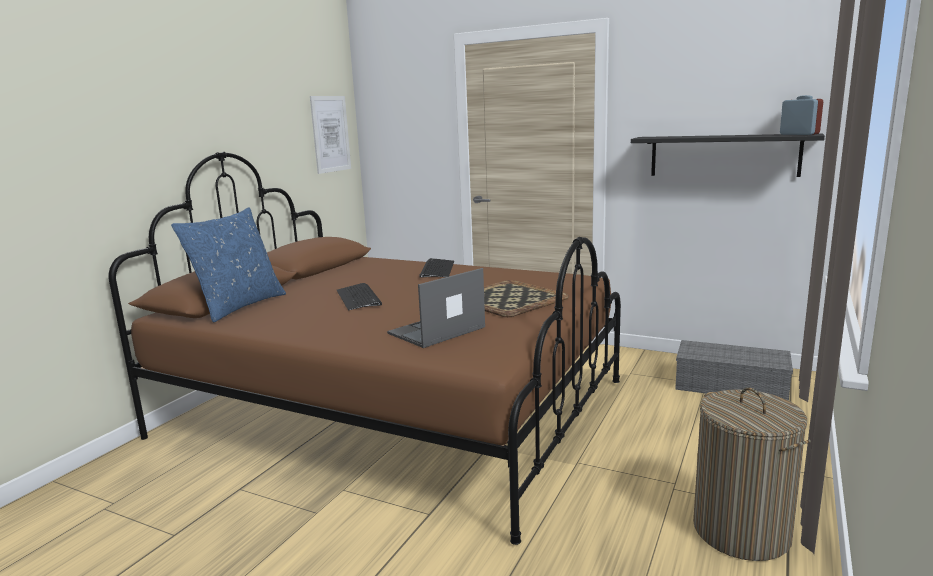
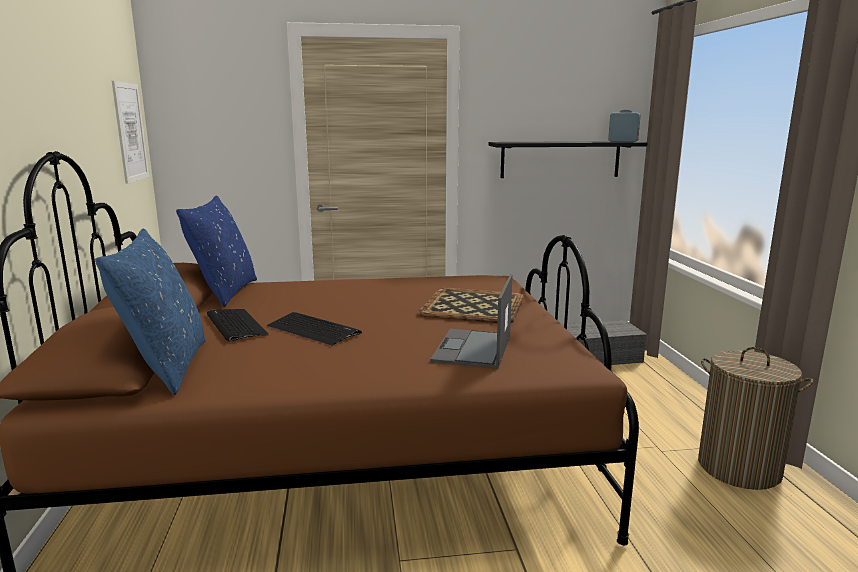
camera: 35 degrees left, 0 degrees up
keyboard [419,258,454,278] -> keyboard moved to [207,309,268,342]
none -> blue pillow [176,195,257,307]

